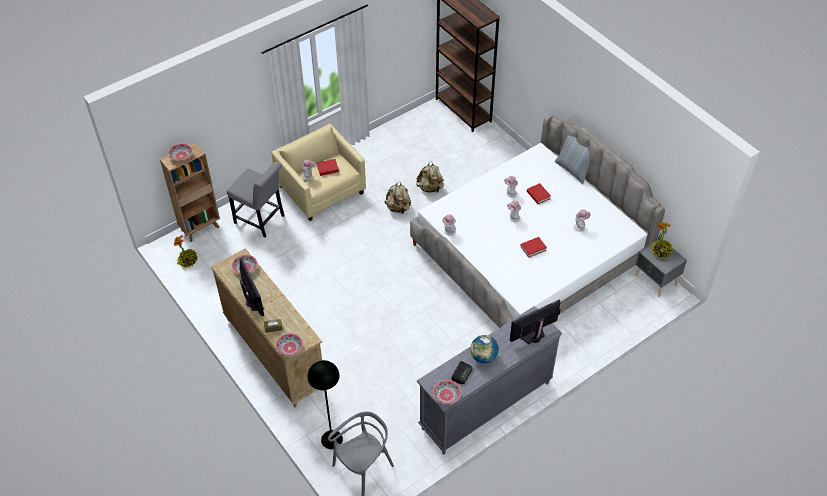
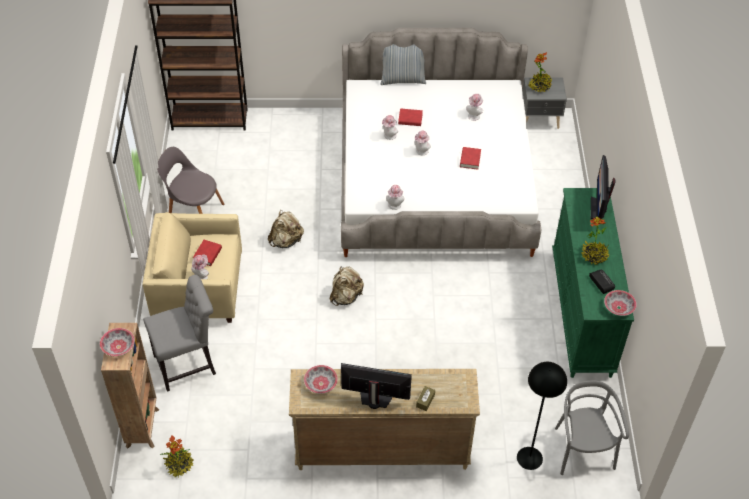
camera: 55 degrees left, 0 degrees up
bowl [276,333,303,356] -> none
beige backpack [416,162,444,194] -> beige backpack moved to [330,266,364,306]
grey dresser [417,306,562,454] -> green dresser [552,188,634,378]
globe [470,335,499,363] -> potted plant [581,217,610,265]
none -> grey chair [157,147,225,214]

